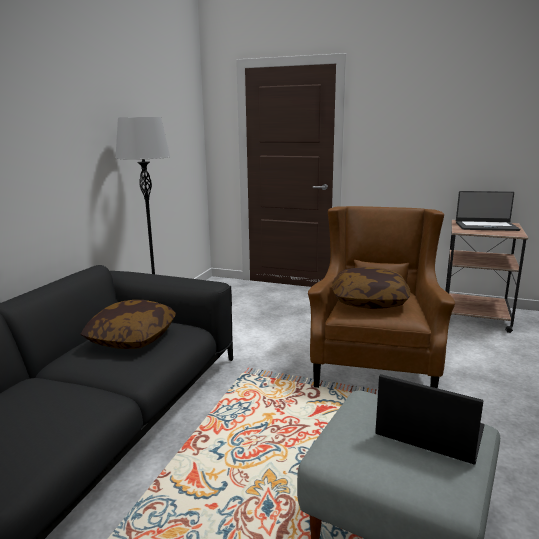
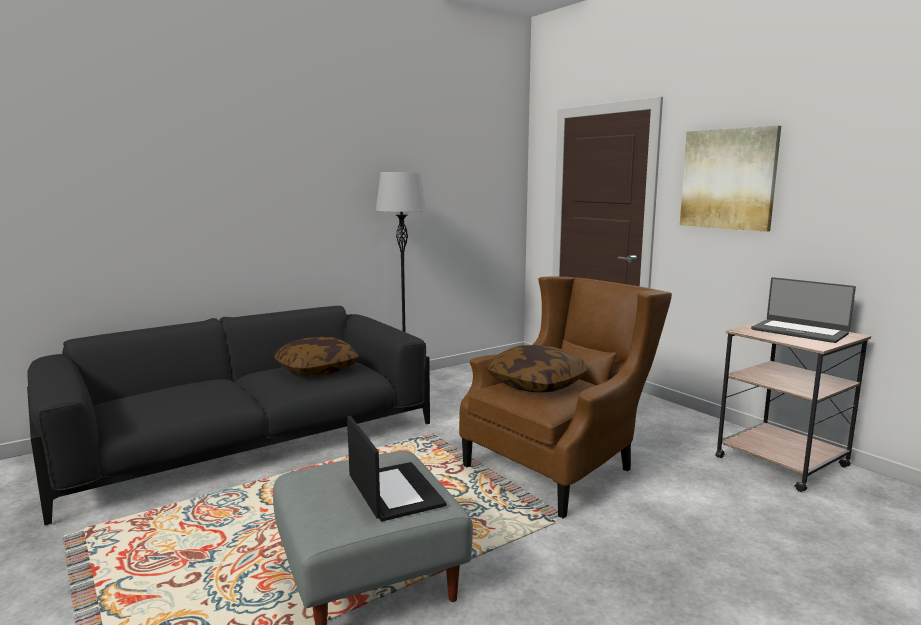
camera: 35 degrees right, 5 degrees down
none -> picture [680,126,781,232]

